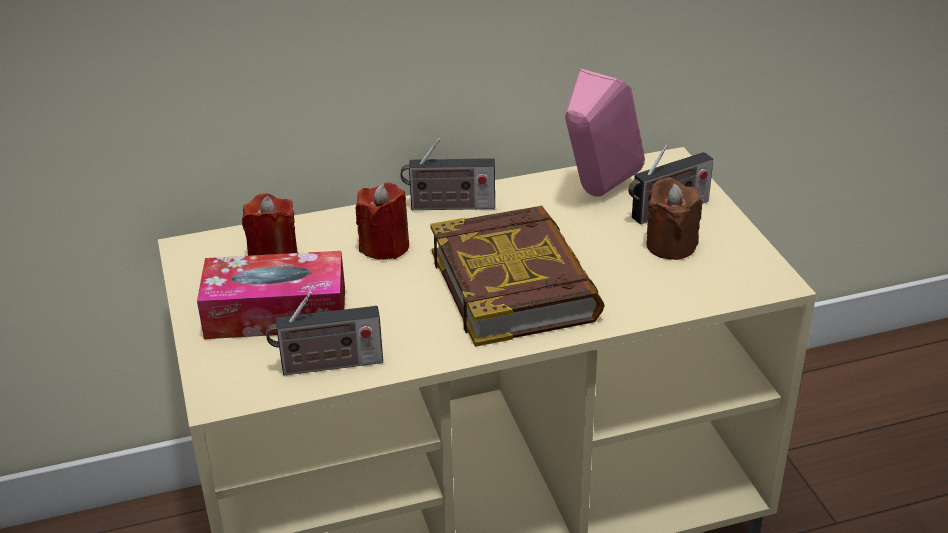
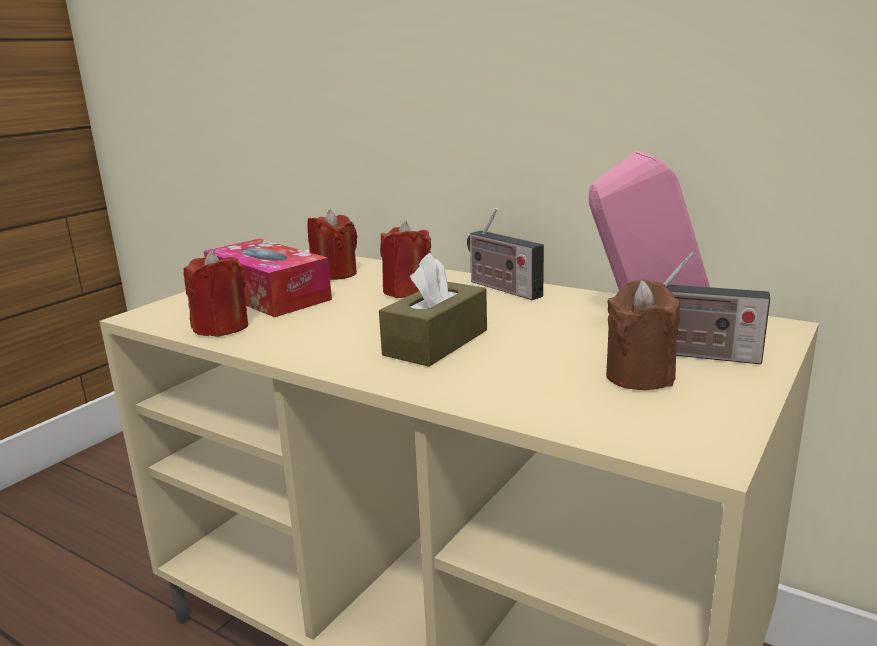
camera: 50 degrees right, 15 degrees down
radio [266,291,383,376] -> red candle [184,249,248,337]
book [430,206,605,347] -> brown tissue box [379,253,487,367]

